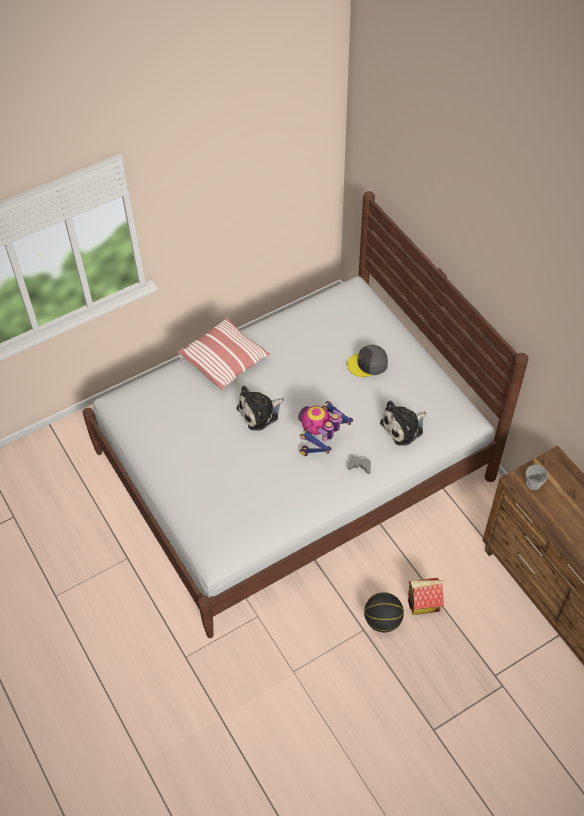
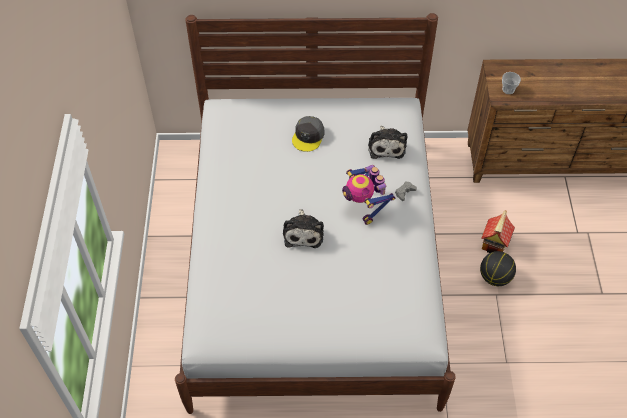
camera: 60 degrees left, 0 degrees up
pillow [178,317,270,391] -> none

